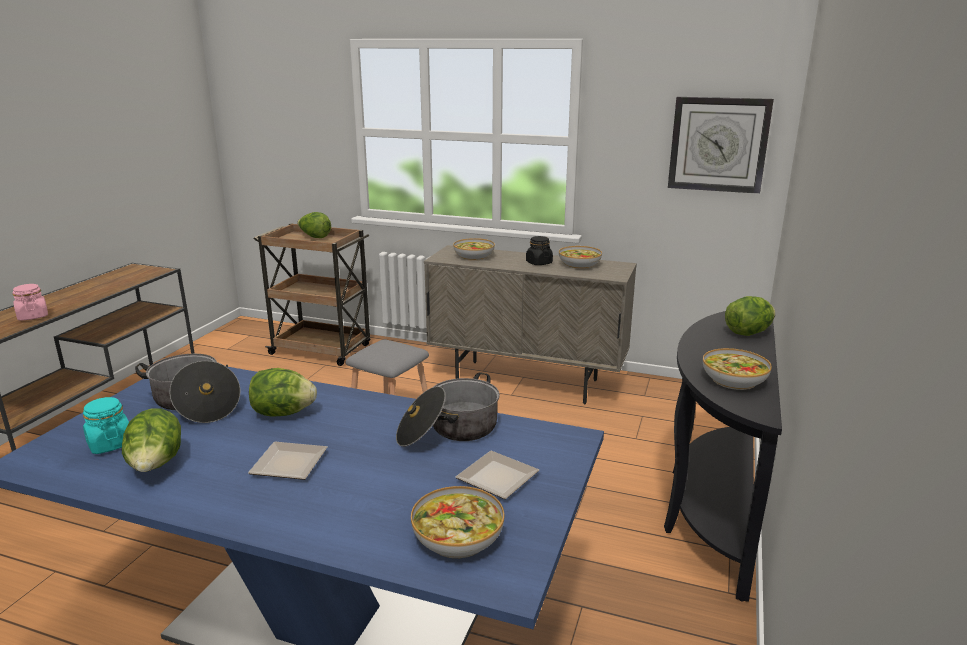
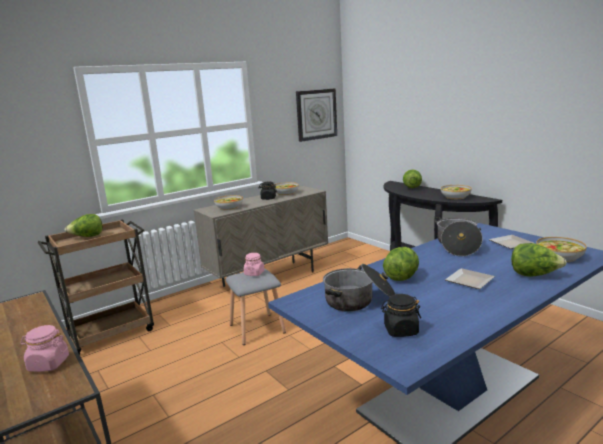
camera: 55 degrees left, 5 degrees down
turquoise jar [83,397,129,454] -> black jar [381,294,421,337]
lettuce [122,408,181,472] -> lettuce moved to [511,243,567,277]
none -> pink jar [244,253,265,276]

